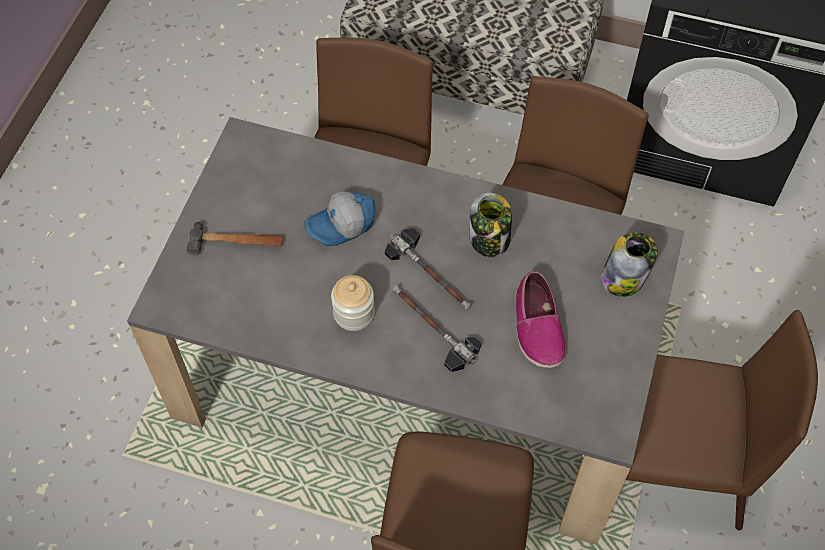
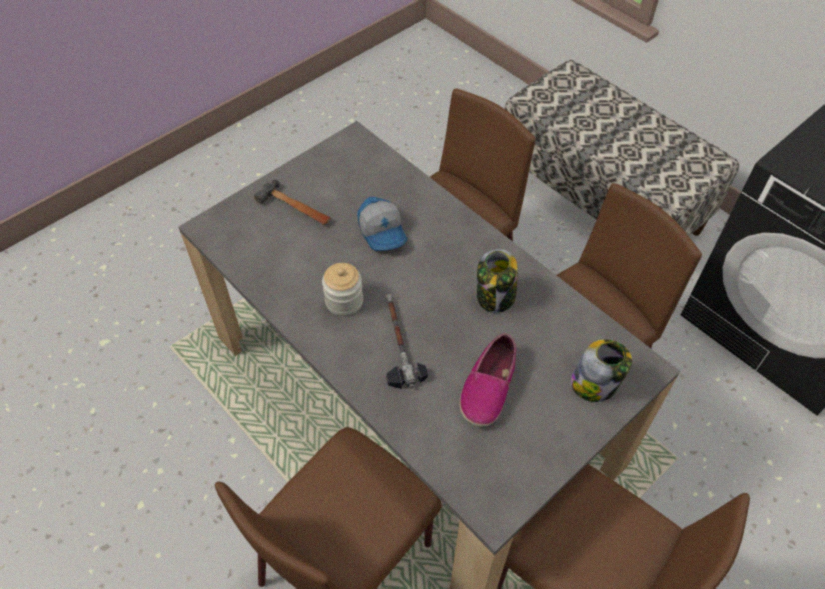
camera: 30 degrees right, 5 degrees down
cap [304,191,376,246] -> cap turned 120 degrees counterclockwise [357,197,408,251]
hammer [385,228,472,310] -> none

